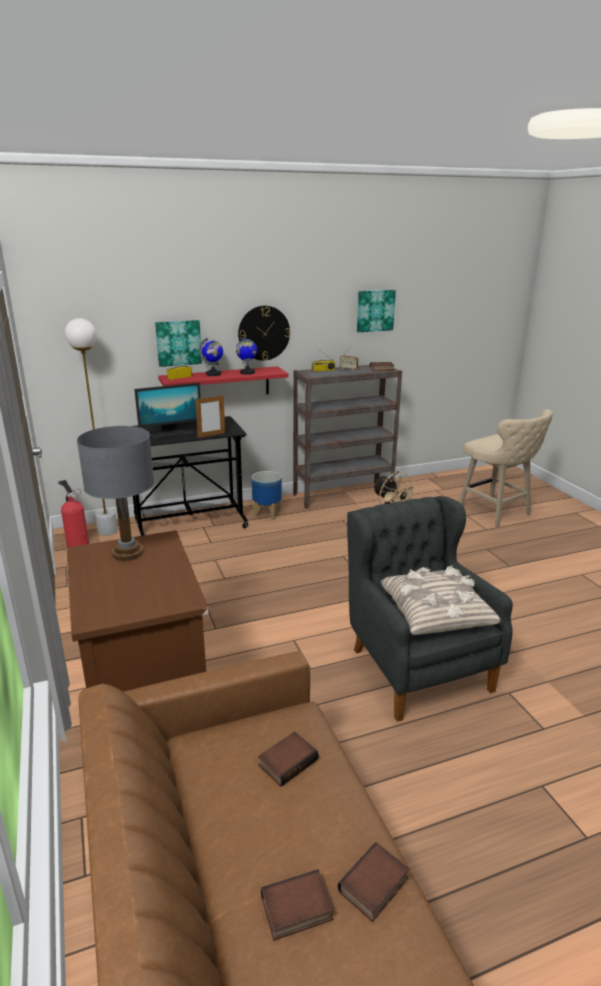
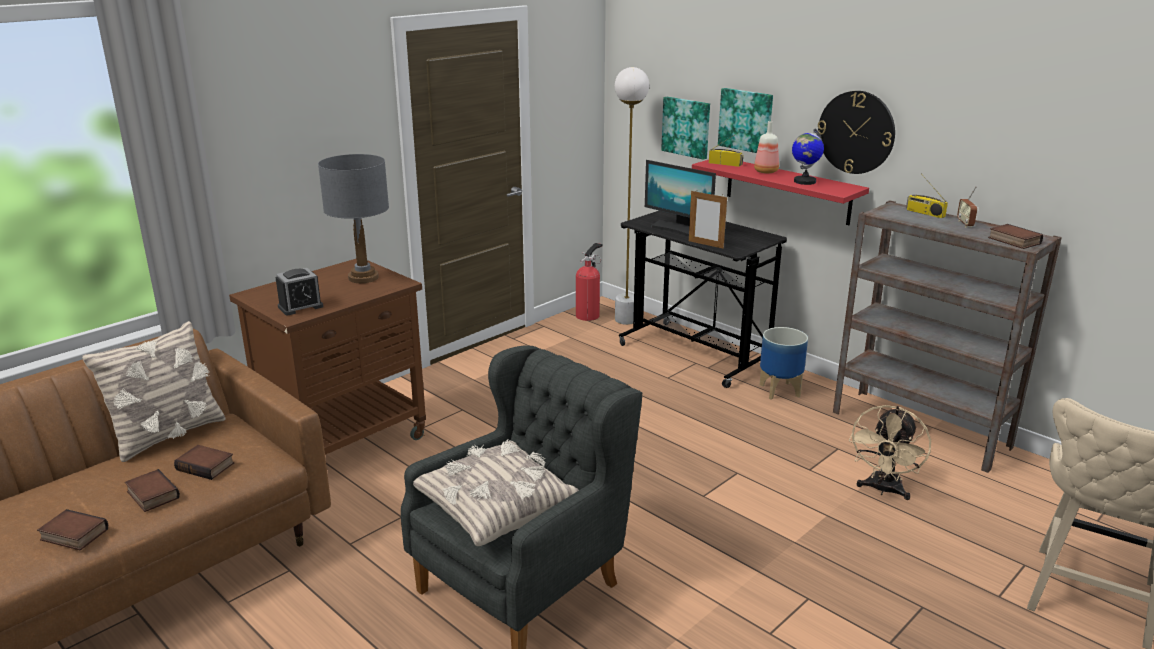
camera: 65 degrees right, 0 degrees up
globe [199,338,223,376] -> bottle [754,121,779,173]
book [261,869,334,940] -> book moved to [125,469,180,512]
picture [357,290,396,332] -> picture moved to [661,97,710,160]
none -> beige pillow [82,321,225,462]
none -> alarm clock [275,268,323,315]

